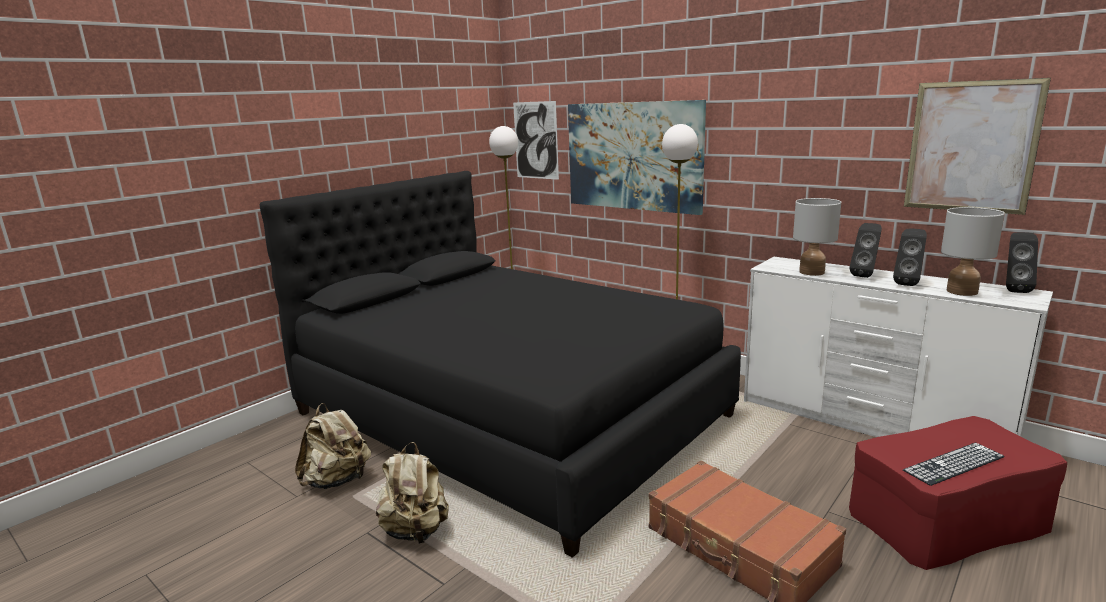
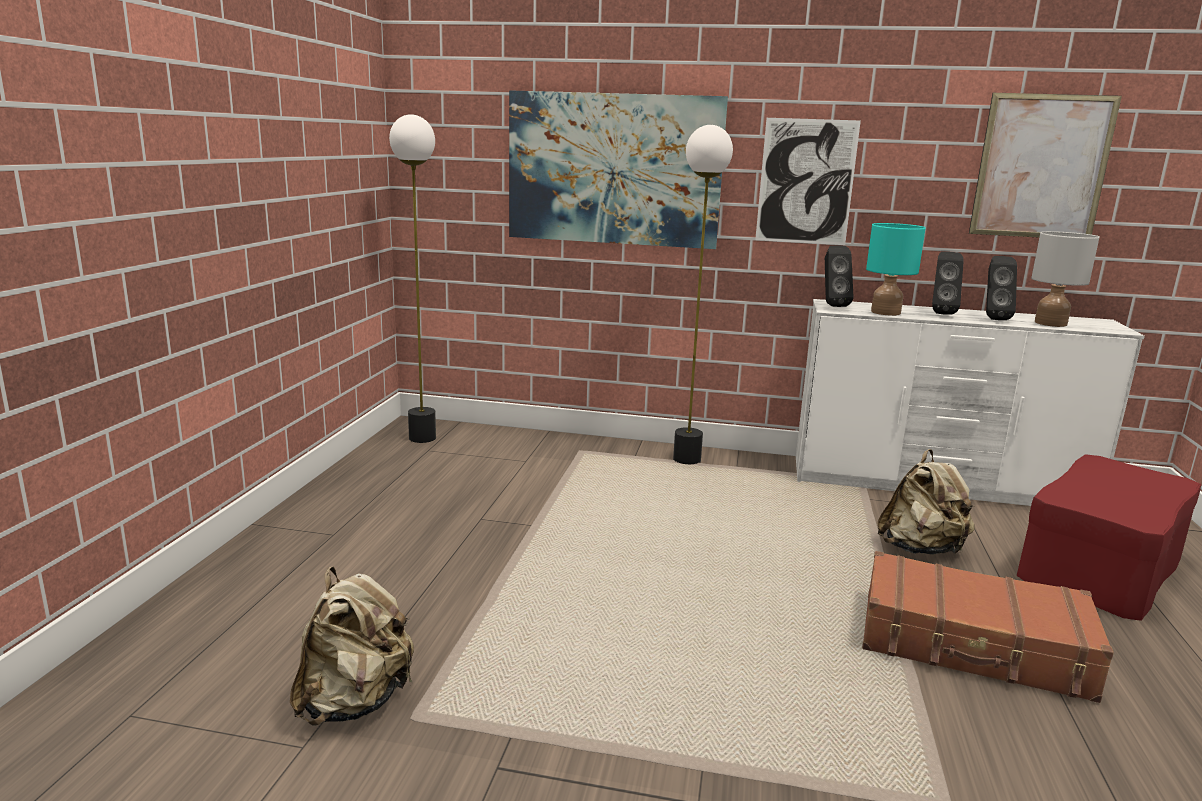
camera: 30 degrees left, 0 degrees up
black bed [260,171,741,558] -> none
beige backpack [376,442,449,544] -> beige backpack moved to [877,449,975,555]
picture [513,101,559,180] -> picture moved to [755,118,861,245]
grey table lamp [793,198,841,276] -> turquoise table lamp [866,223,926,316]
keyboard [903,442,1005,486] -> none
black speaker [1006,232,1038,293] -> black speaker moved to [825,245,853,307]

